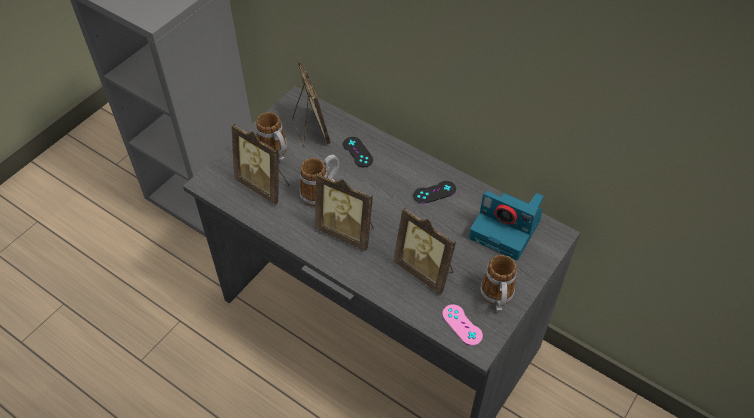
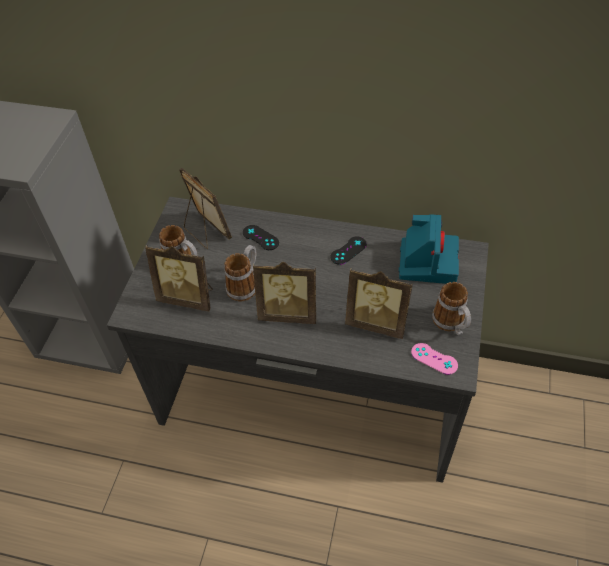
camera: 20 degrees left, 0 degrees up
camera [469,191,544,260] -> camera turned 90 degrees counterclockwise [398,214,459,284]

